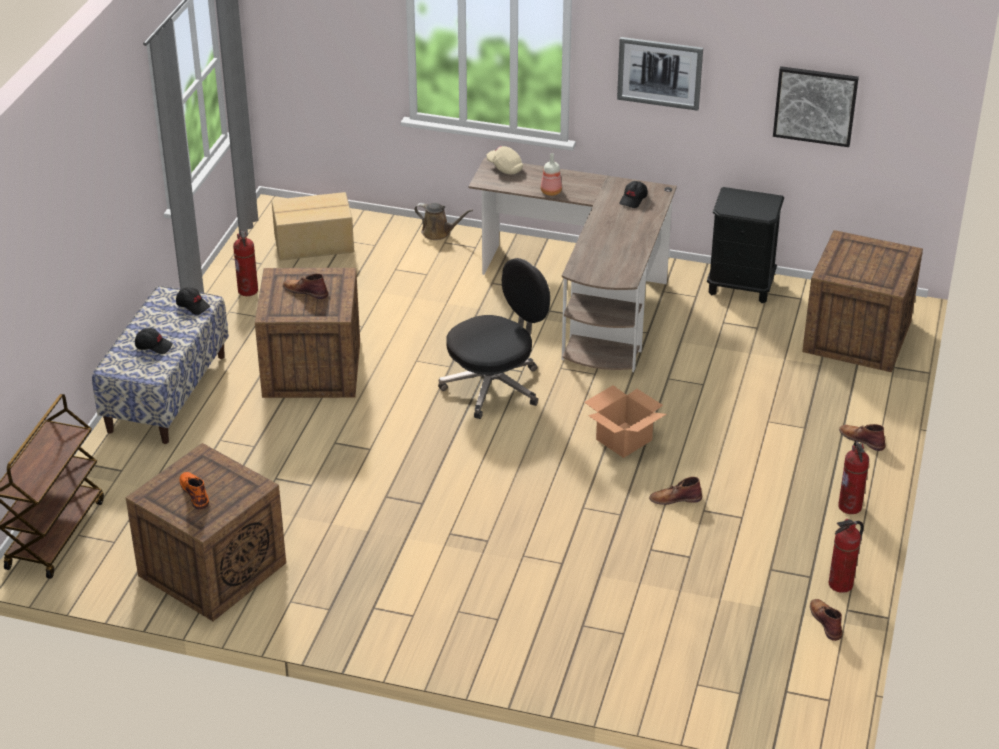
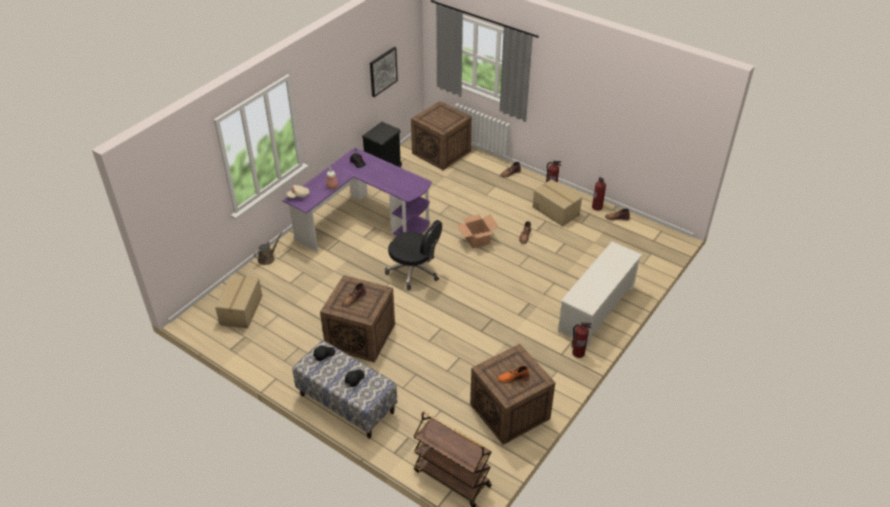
camera: 70 degrees left, 5 degrees up
fire extinguisher [233,230,258,296] -> fire extinguisher moved to [571,322,591,358]
black office chair [438,258,550,419] -> black office chair turned 135 degrees clockwise [385,220,442,290]
brown desk [468,158,677,372] -> purple desk [283,148,432,252]
picture [617,37,703,111] -> none
none -> cardboard box [533,179,582,226]
none -> white shoe rack [558,241,642,346]

